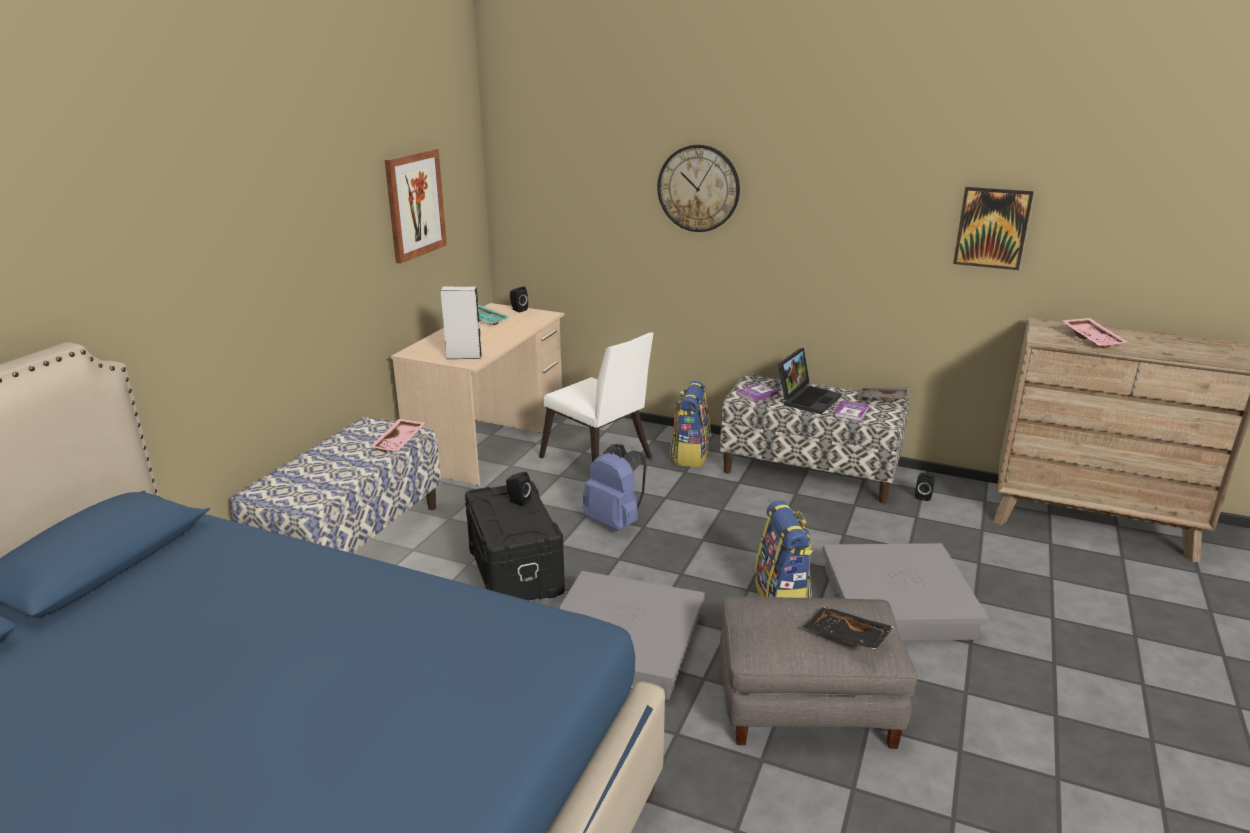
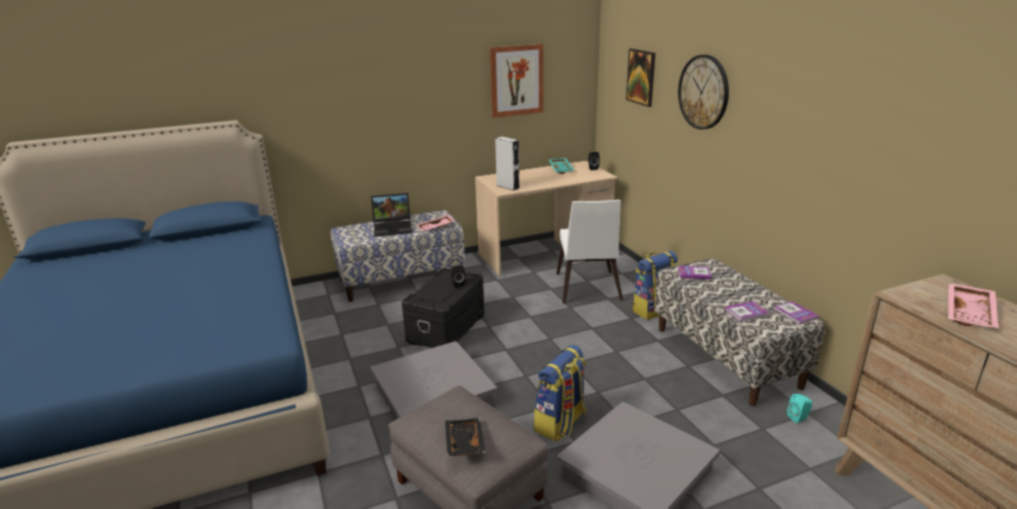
camera: 45 degrees right, 0 degrees up
blue backpack [583,444,647,531] -> none
laptop [778,348,842,414] -> laptop moved to [371,193,413,237]
grey tray [857,387,910,400] -> book [773,301,819,325]
black speaker [915,473,935,501] -> turquoise speaker [787,394,812,423]
picture [953,187,1034,270] -> picture moved to [626,48,655,107]

